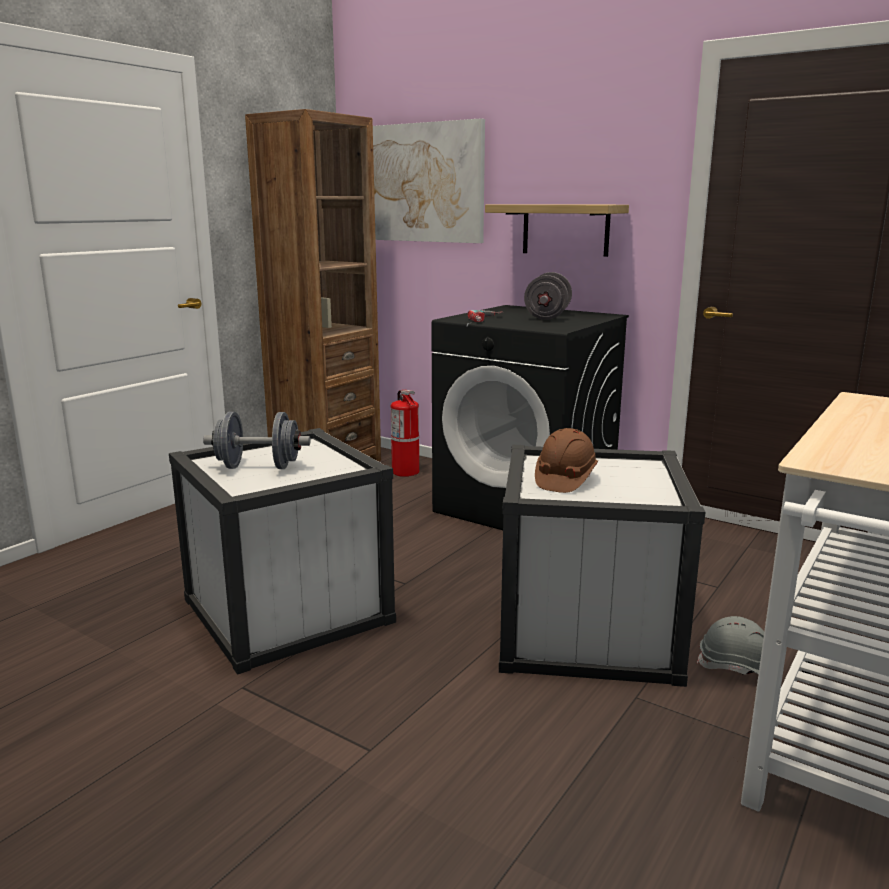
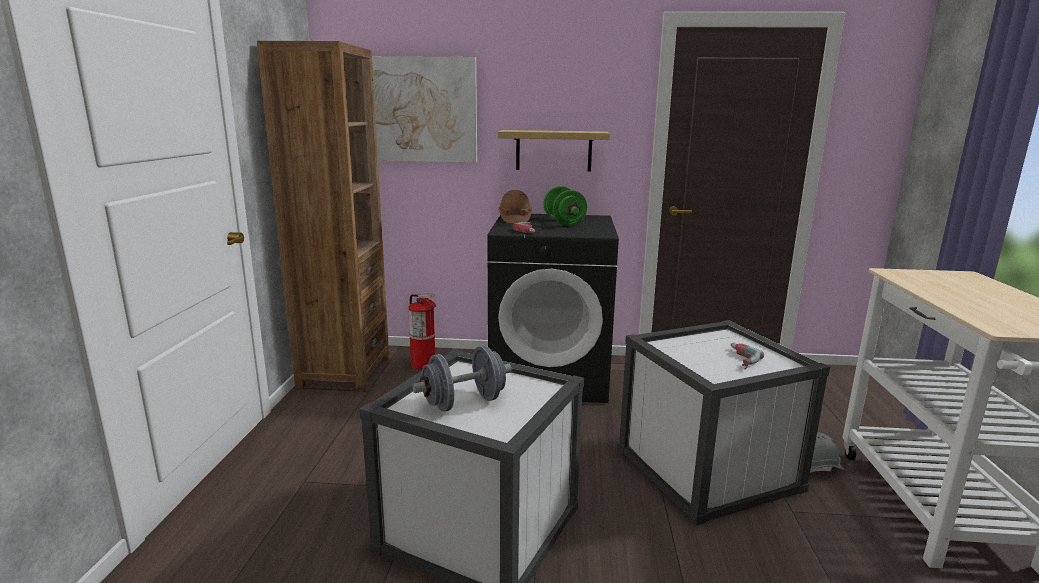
camera: 30 degrees left, 0 degrees up
grey dumbbell [524,272,572,320] -> green dumbbell [543,186,587,226]
brown hard hat [535,428,598,493] -> brown hard hat moved to [499,190,532,223]
none -> power drill [730,343,764,369]

